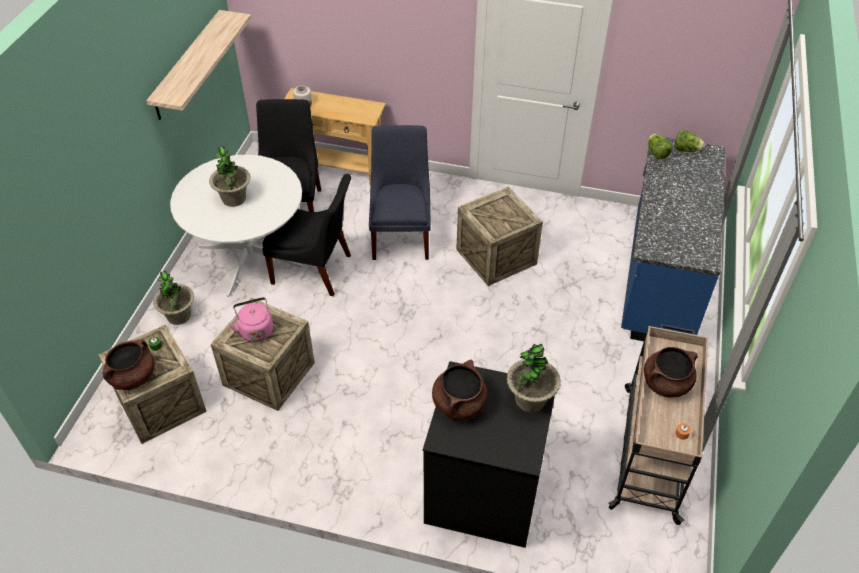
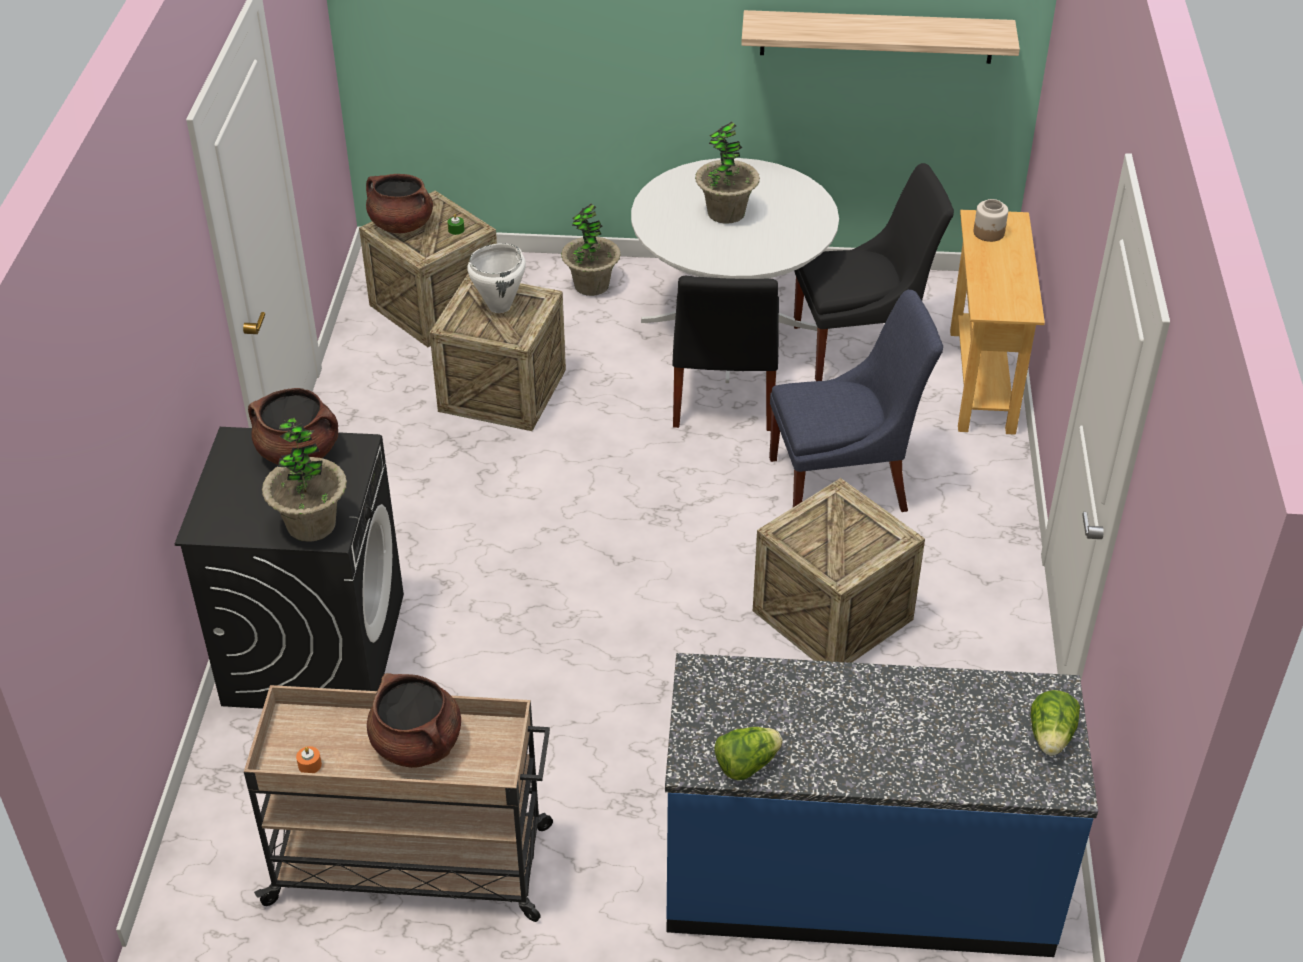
camera: 80 degrees right, 5 degrees down
pink kettle [229,297,273,342] -> white cooking pot [467,243,526,313]
lettuce [648,134,673,159] -> lettuce moved to [714,727,783,780]

